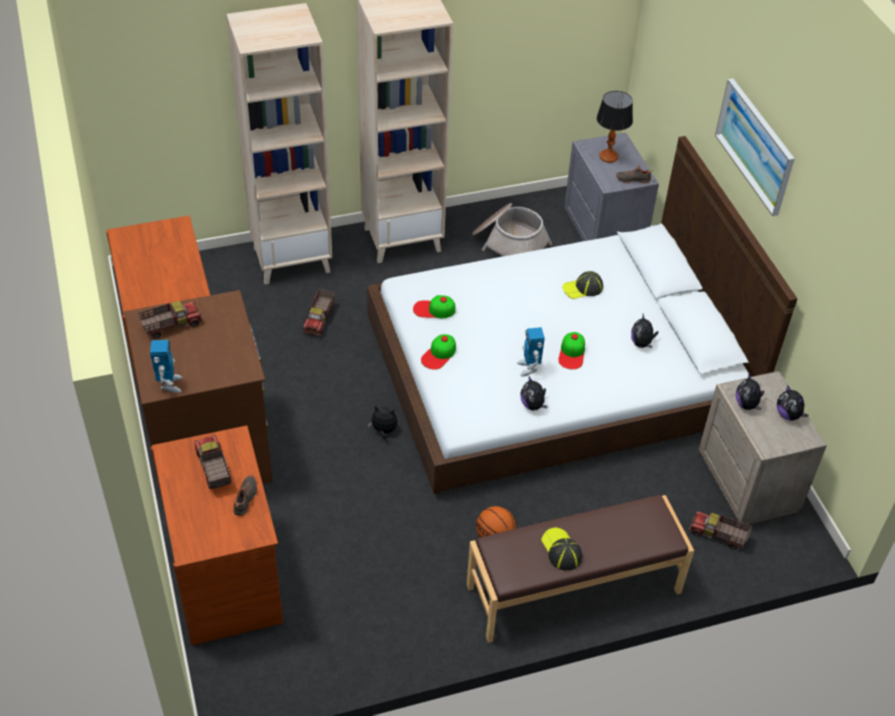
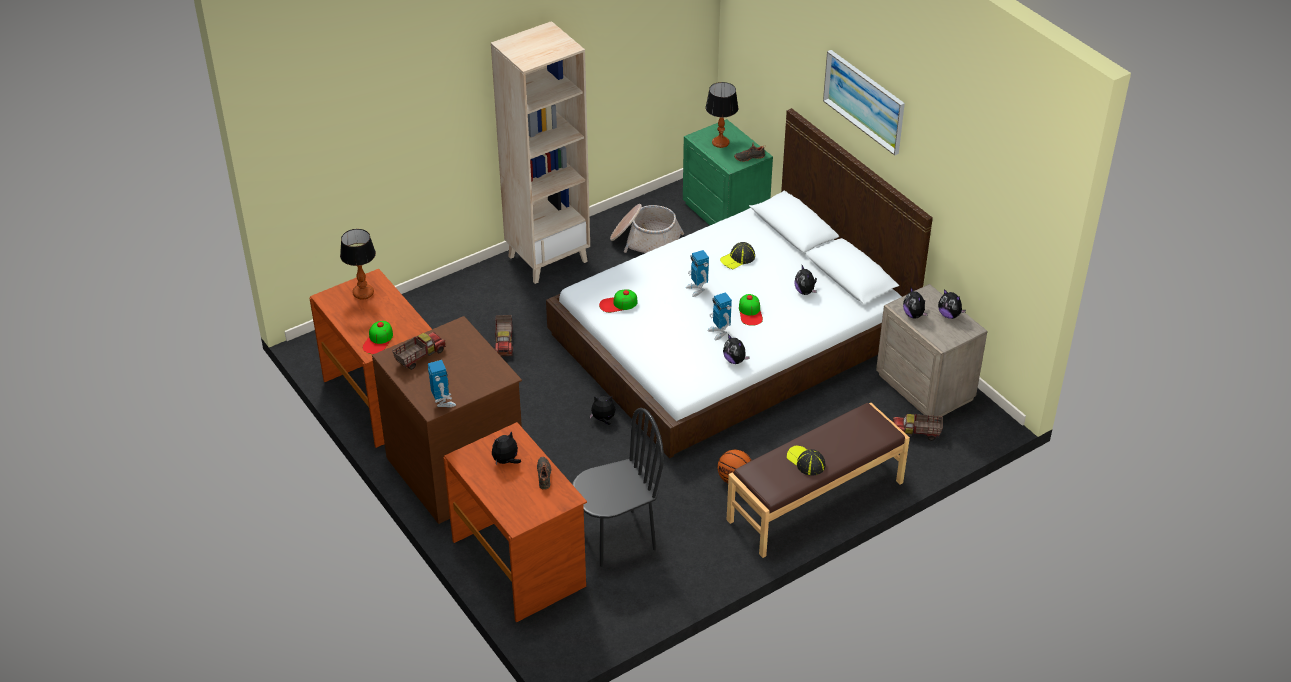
camera: 15 degrees left, 5 degrees down
toy truck [195,435,231,490] -> plush toy [492,431,521,465]
beige bookcase [227,3,332,284] -> none
cap [421,334,456,370] -> cap moved to [363,321,393,354]
grey nightstand [564,133,659,241] -> green nightstand [683,119,773,225]
none -> table lamp [340,229,376,299]
none -> black chair [572,408,664,567]
none -> toy robot [686,250,709,297]

